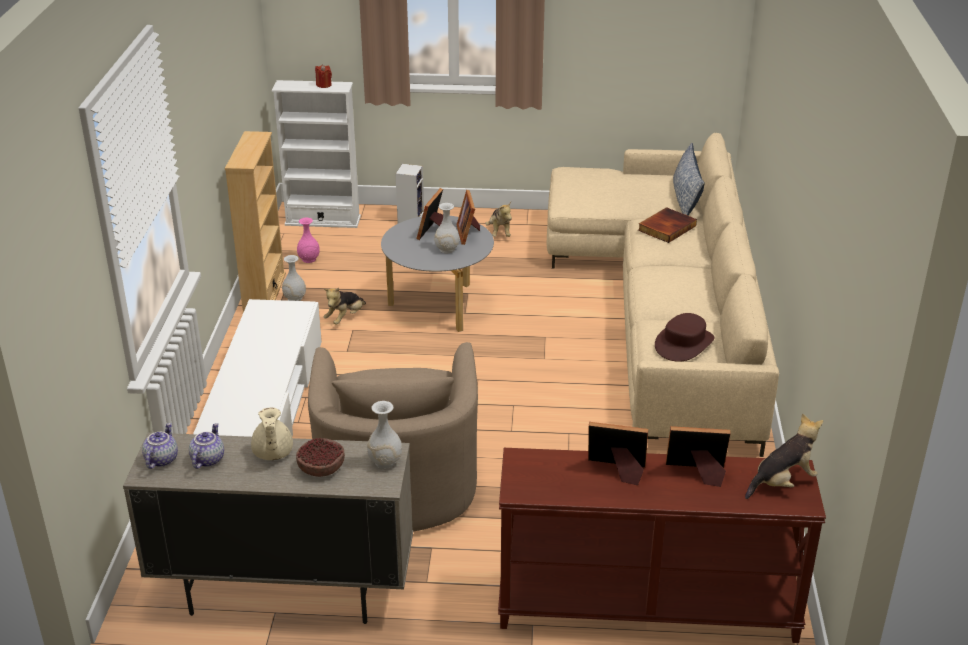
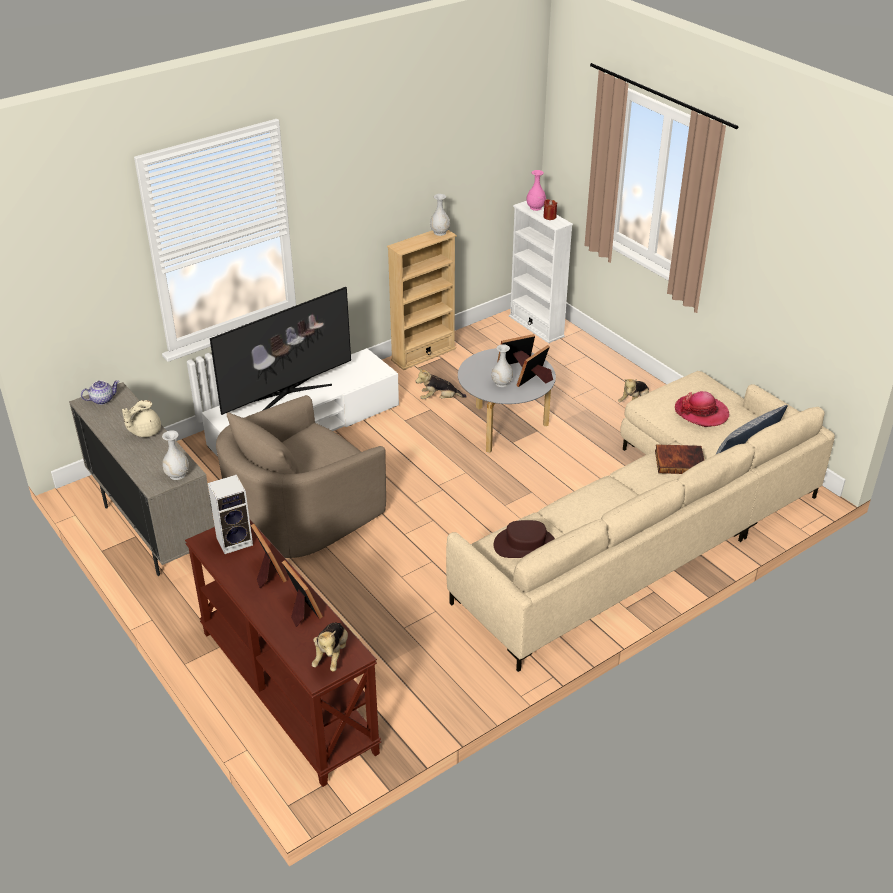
camera: 50 degrees right, 5 degrees up
teapot [189,423,224,469] -> none
white vase [282,255,306,301] -> white vase moved to [430,194,450,236]
bowl [296,438,345,477] -> none
pink vase [297,218,320,263] -> pink vase moved to [527,170,546,211]
speaker [396,164,424,223] -> speaker moved to [208,475,253,554]
plush toy [745,413,823,499] -> plush toy turned 75 degrees clockwise [312,623,348,672]
none -> television [210,287,351,415]
none -> hat [675,391,729,427]

